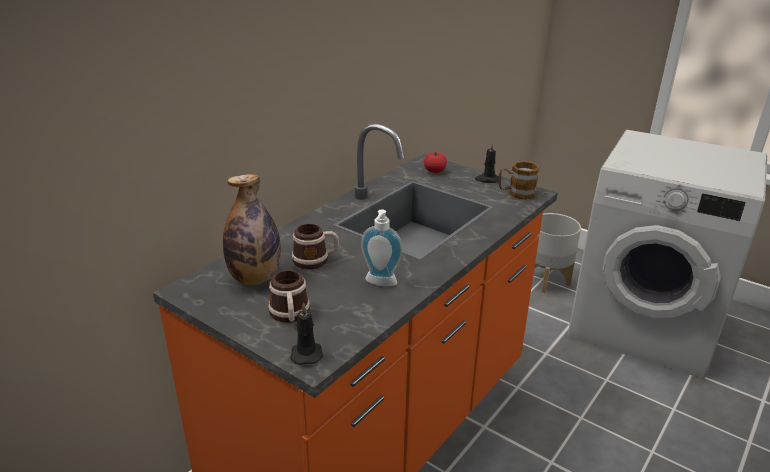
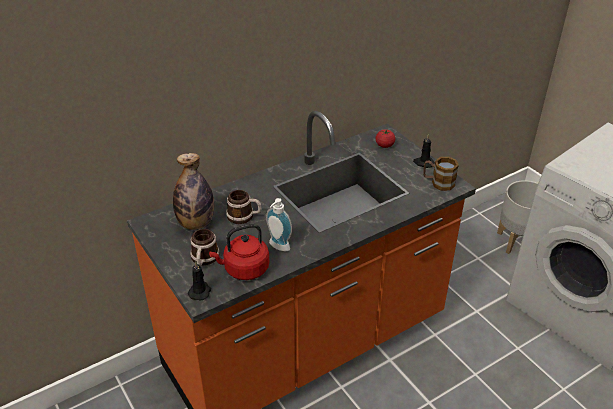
camera: 20 degrees right, 10 degrees up
none -> red kettle [209,224,269,280]

